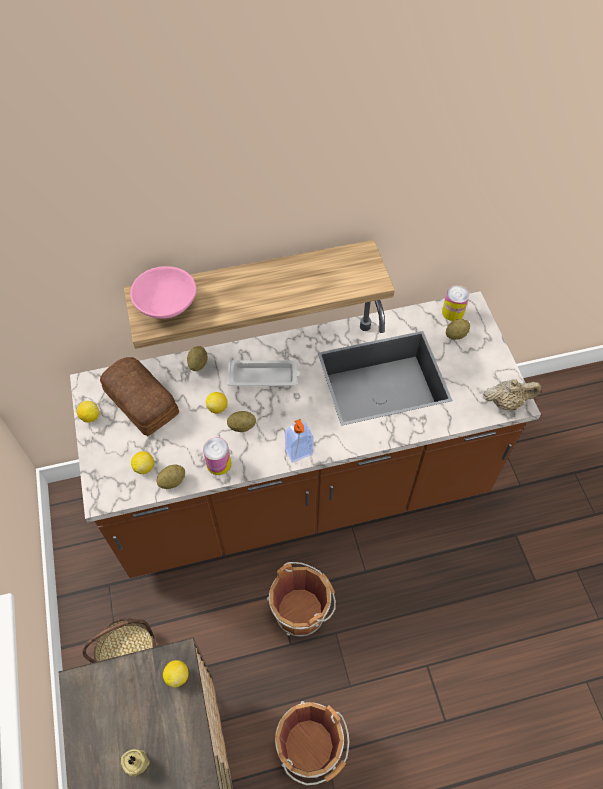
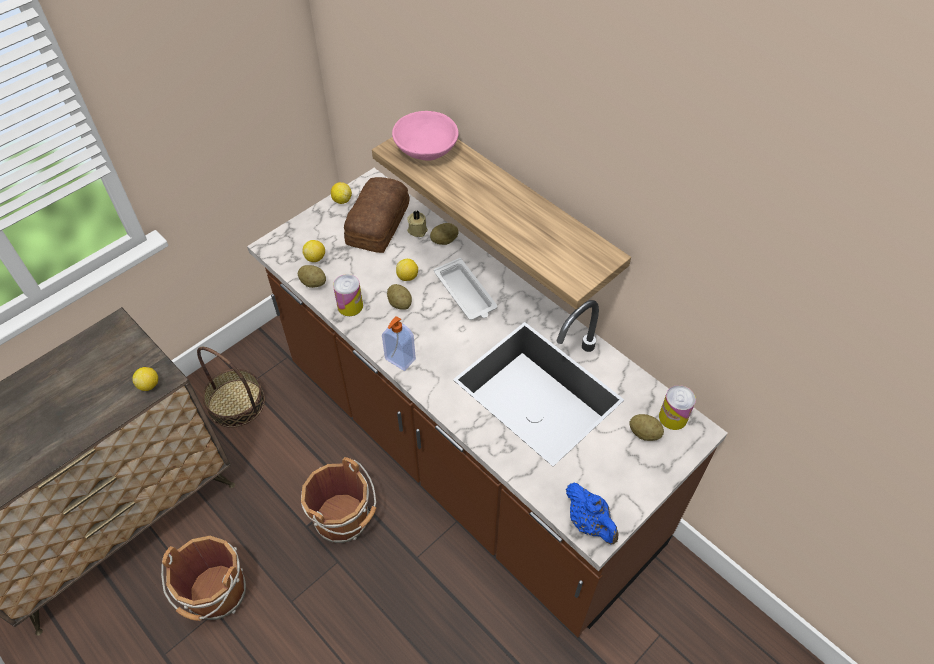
camera: 60 degrees right, 5 degrees down
beige candle [121,749,149,777] -> beige candle moved to [407,210,428,237]
beige teapot [484,379,541,410] -> blue teapot [566,483,619,544]

